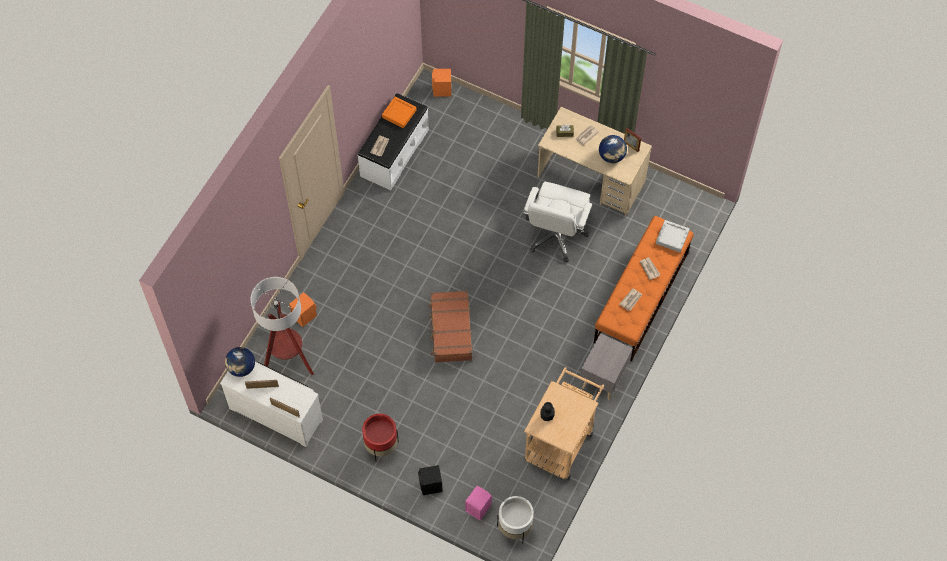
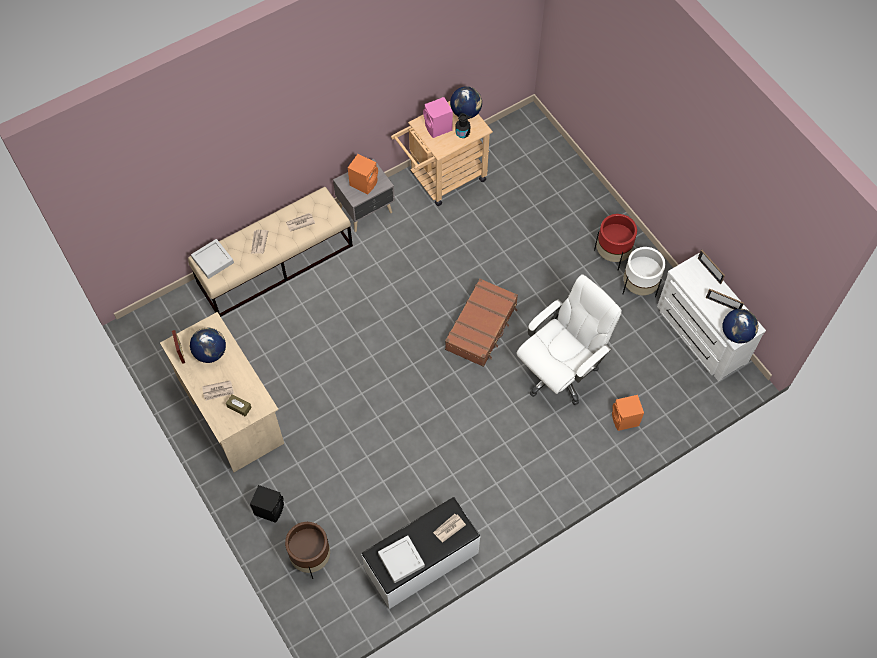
camera: 150 degrees left, 0 degrees up
floor lamp [250,277,314,375] -> none
orange tray [382,96,417,128] -> grey tray [378,535,425,583]
black speaker [418,465,443,495] -> black speaker moved to [250,485,284,523]
orange speaker [432,69,451,97] -> orange speaker moved to [348,154,378,194]
pink speaker [465,486,492,521] -> pink speaker moved to [423,97,453,138]
white planter [497,496,534,544] -> white planter moved to [623,247,665,297]
white office chair [523,181,592,263] -> white office chair moved to [516,274,622,405]
orange bench [594,216,694,361] -> beige bench [188,187,353,317]
none -> brown planter [285,522,330,579]
none -> globe [450,86,482,119]

